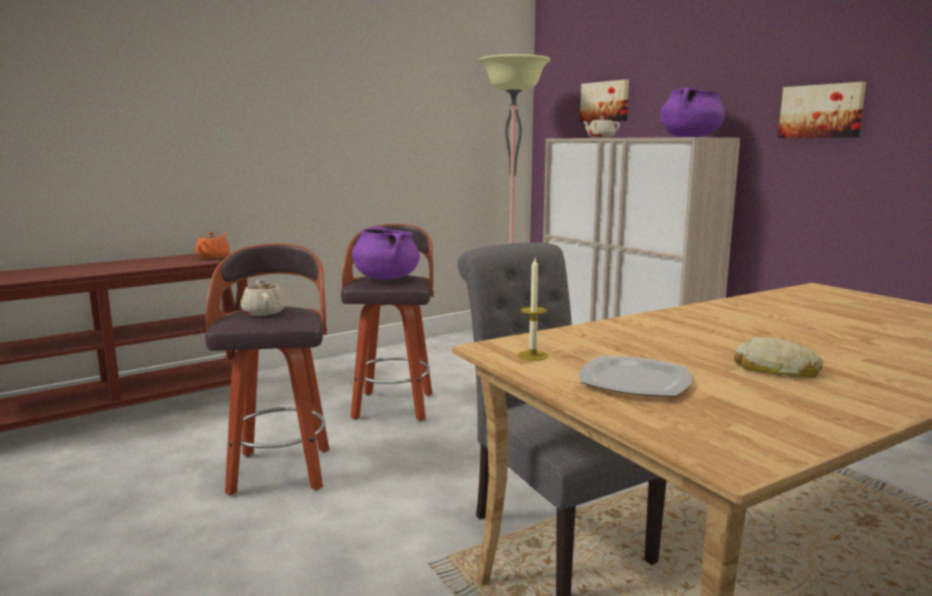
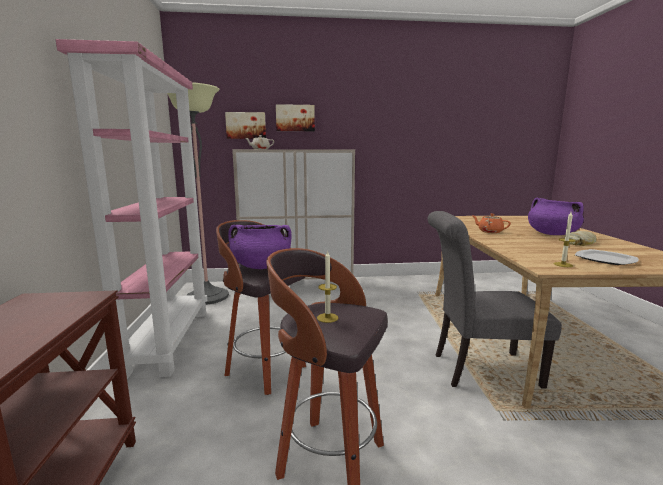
camera: 60 degrees left, 0 degrees up
orange teapot [195,232,230,258] -> orange teapot moved to [473,214,511,233]
beige teapot [241,279,286,316] -> candle [317,250,338,323]
purple cooking pot [660,88,725,137] -> purple cooking pot moved to [528,198,584,235]
picture [778,82,866,138] -> picture moved to [276,104,315,131]
none -> pink bookcase [56,39,207,379]

